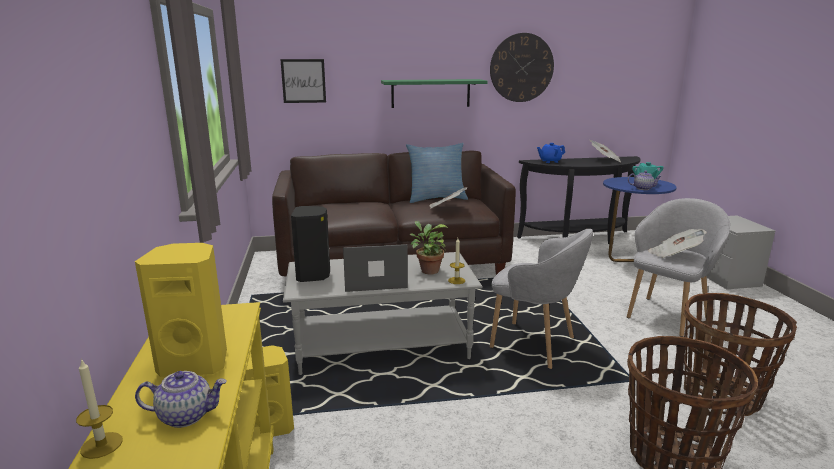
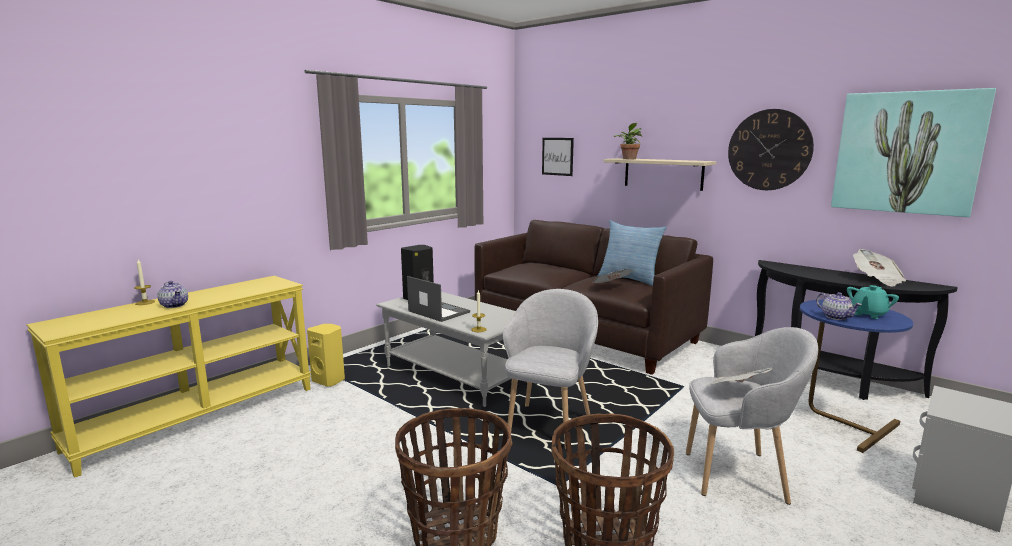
camera: 50 degrees right, 5 degrees down
yellow speaker [135,243,227,377] -> none
green shelf [381,79,488,108] -> beige shelf [603,158,716,191]
potted plant [410,221,448,275] -> potted plant moved to [614,123,642,159]
grey armchair [490,229,593,369] -> grey armchair turned 150 degrees counterclockwise [503,289,598,449]
blue teapot [537,143,565,163] -> none
none -> picture [831,88,996,217]

